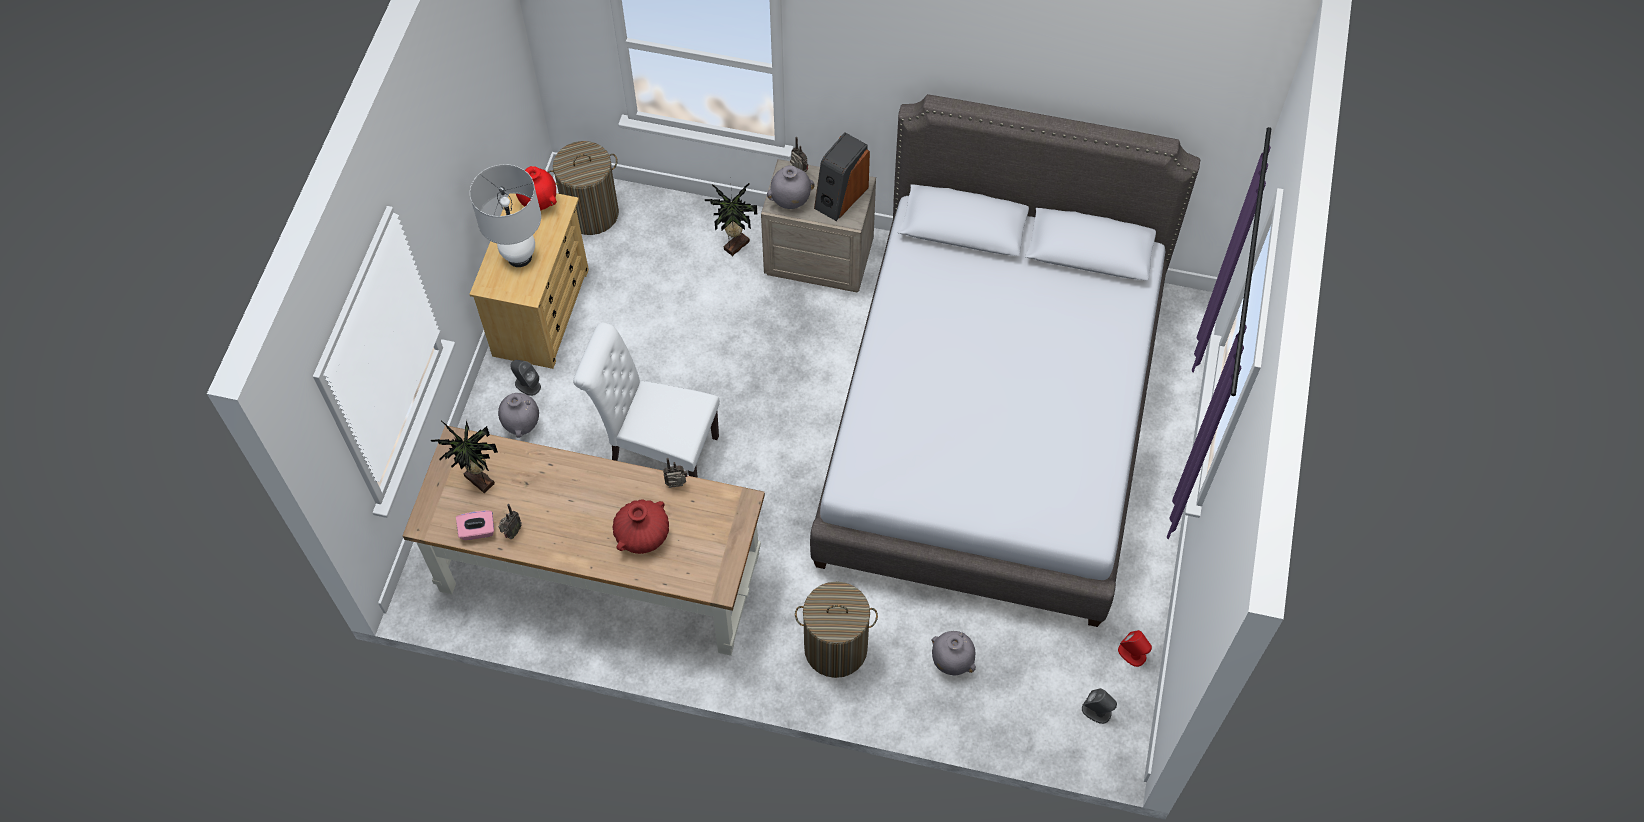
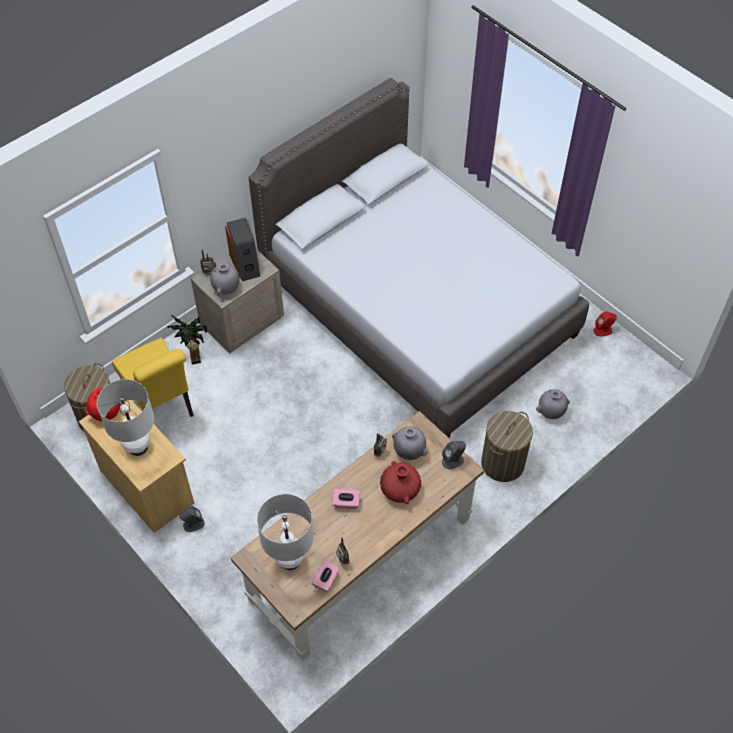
camera: 55 degrees left, 5 degrees down
potted plant [431,420,498,493] -> white table lamp [257,494,314,570]
grey vase [498,393,539,438] -> grey vase moved to [392,426,428,460]
white chair [573,322,720,478] -> none
grey speaker [1082,688,1117,724] -> grey speaker moved to [442,441,466,469]
none -> yellow chair [112,338,194,417]
none -> pink tissue box [332,488,360,509]

